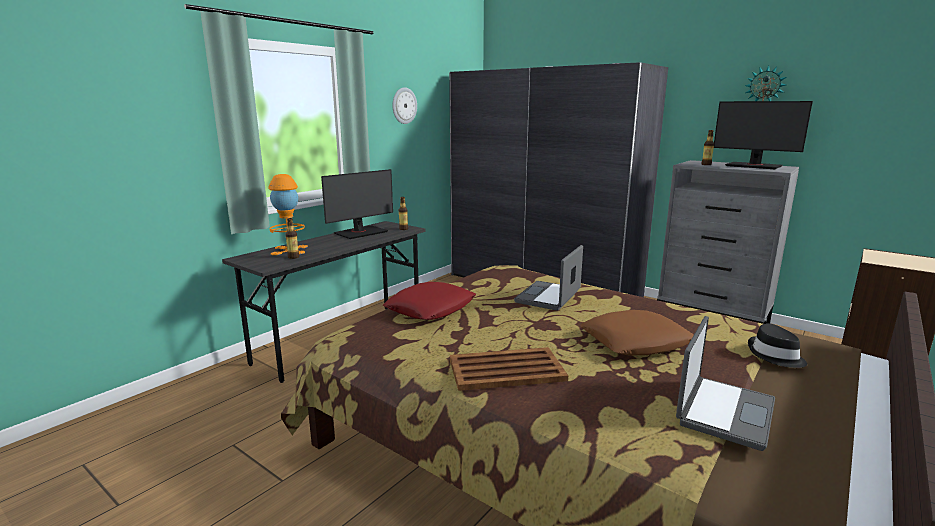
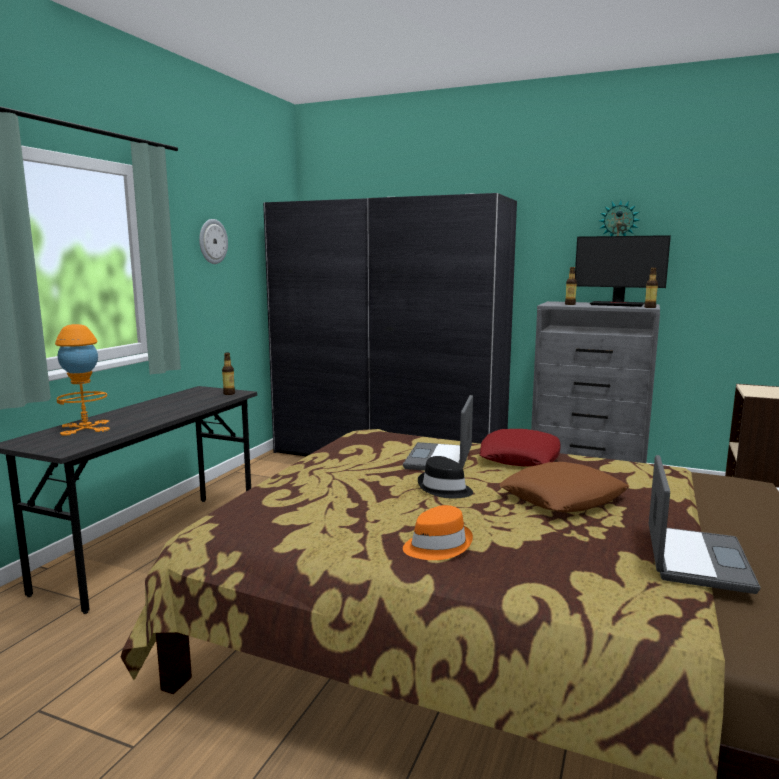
camera: 15 degrees left, 5 degrees down
bottle [285,218,299,259] -> bottle moved to [644,268,658,308]
monitor [321,169,393,239] -> none
red pillow [383,282,476,320] -> red pillow moved to [479,429,561,467]
brown tray [450,347,568,391] -> orange hat [403,505,473,560]
black hat [748,323,807,368] -> black hat moved to [418,456,473,499]

